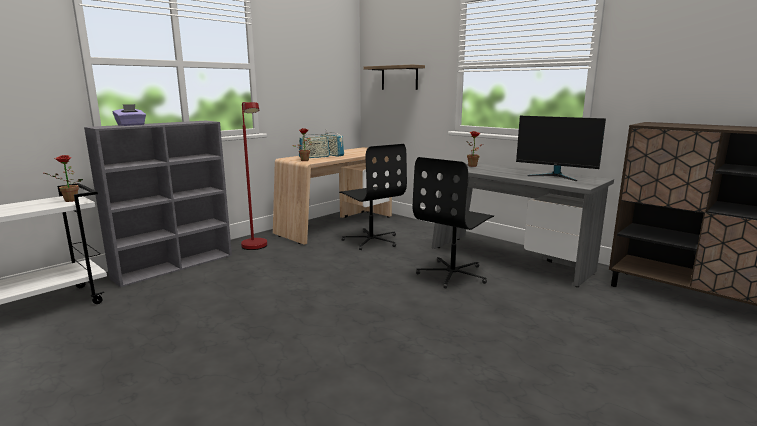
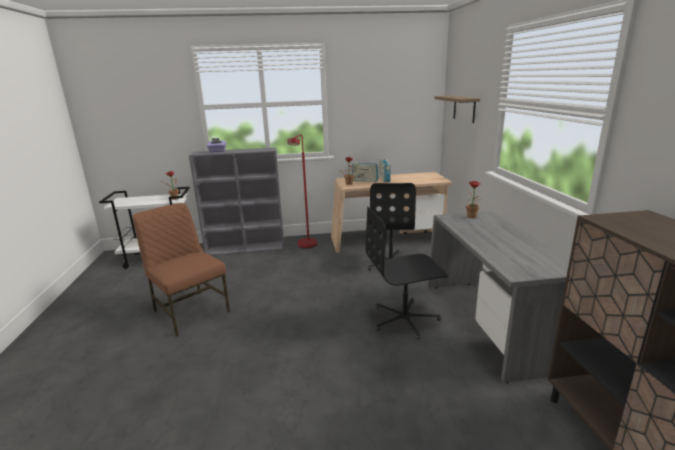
camera: 40 degrees right, 5 degrees up
monitor [516,116,606,181] -> none
none -> brown chair [132,203,230,337]

